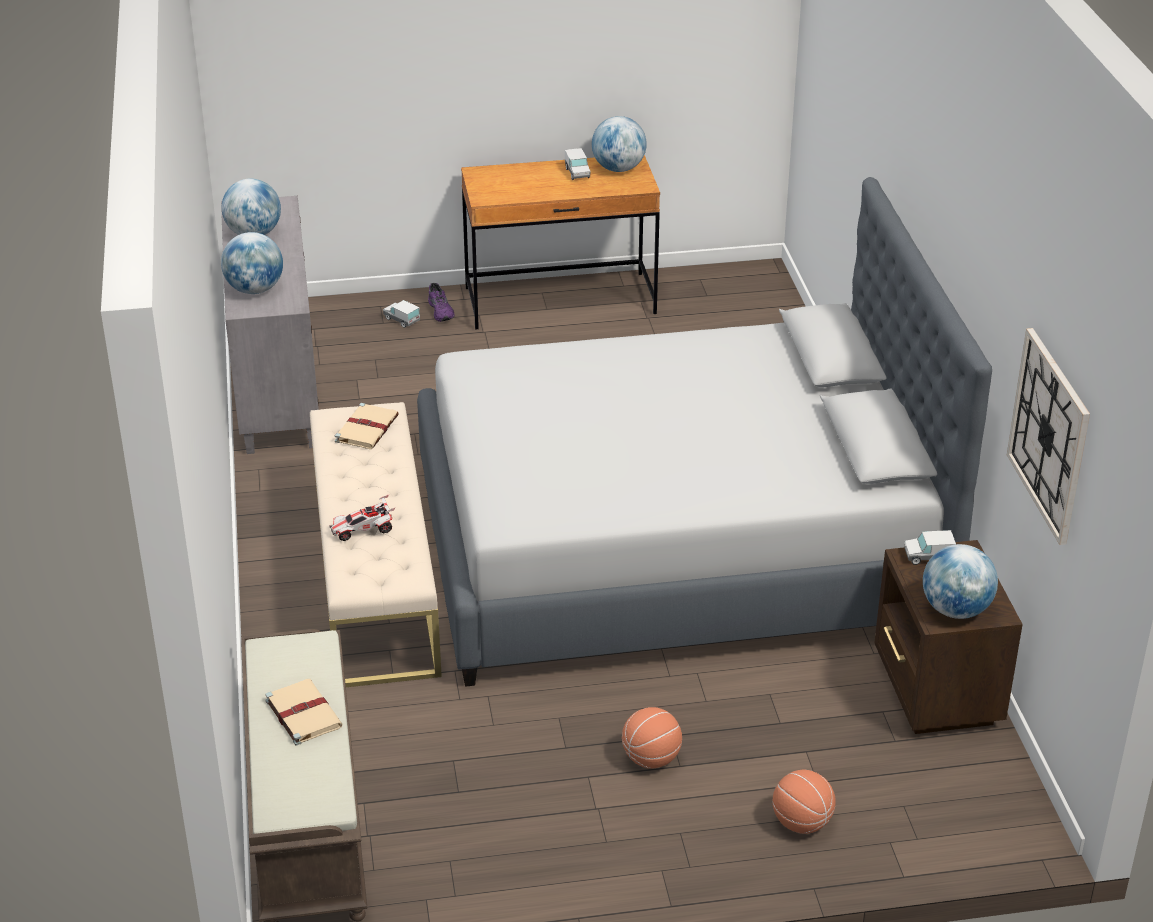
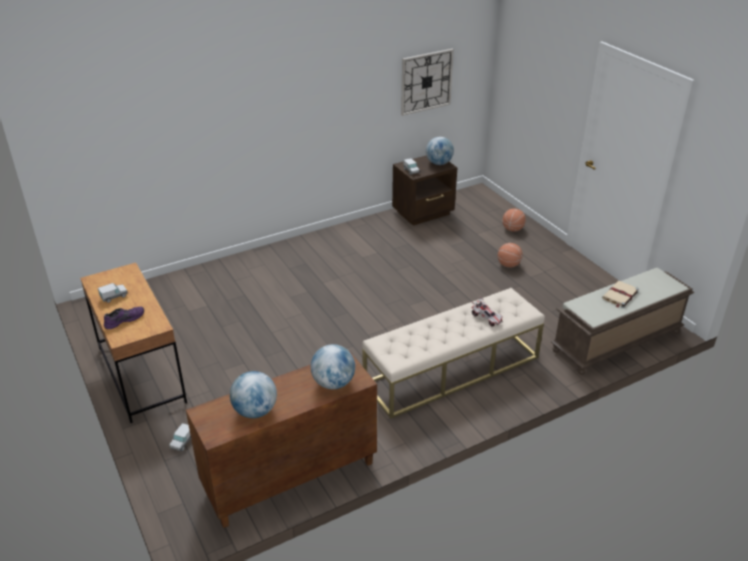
camera: 110 degrees left, 0 degrees up
grey cabinet [221,196,319,454] -> brown cabinet [186,350,377,528]
beige book [335,403,399,449] -> none
grey bed [417,177,992,687] -> none
purple shoe [428,283,455,322] -> purple shoe moved to [104,306,144,329]
globe [592,116,647,172] -> none

